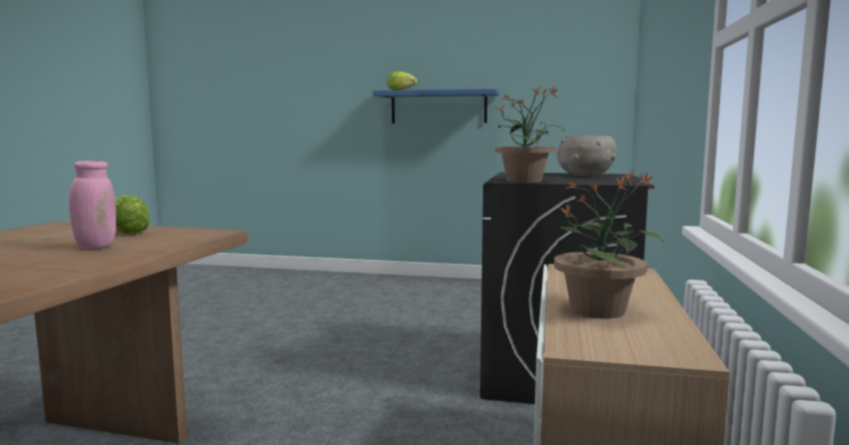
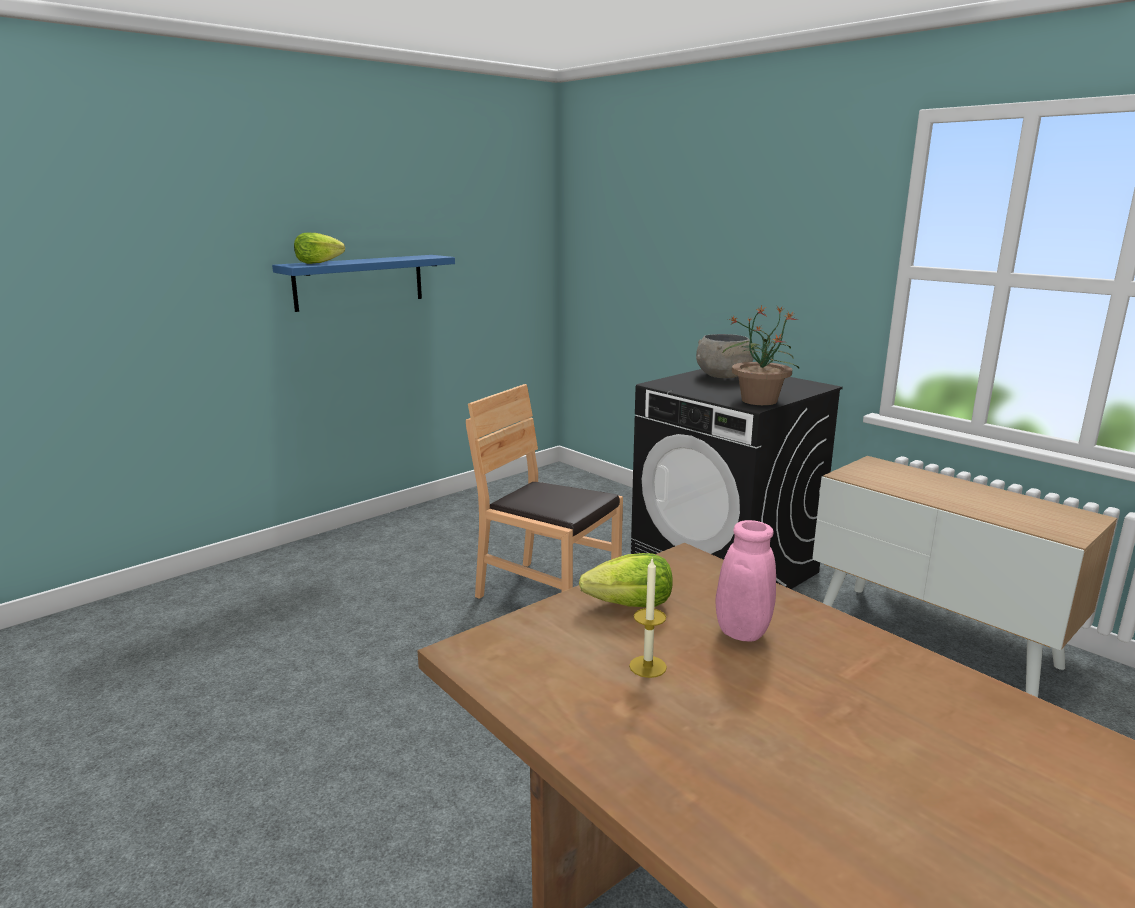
camera: 55 degrees left, 10 degrees up
potted plant [554,171,664,319] -> none
none -> brown chair [466,384,623,599]
none -> candle [629,559,667,678]

